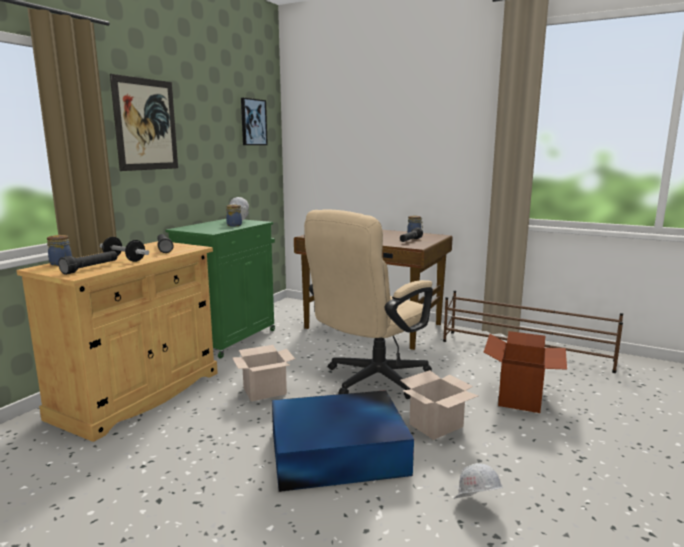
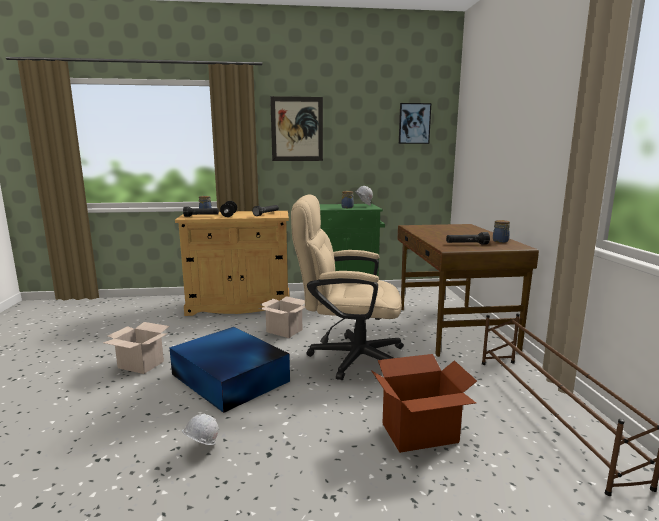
camera: 55 degrees right, 0 degrees up
cardboard box [400,370,478,440] -> cardboard box moved to [103,322,169,374]

